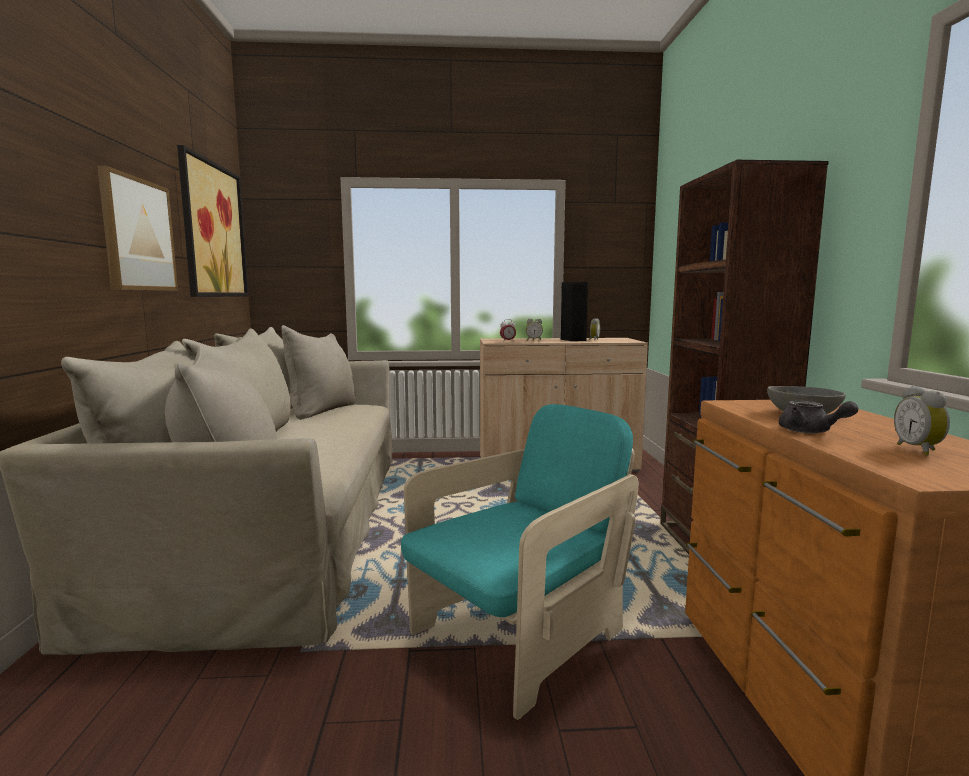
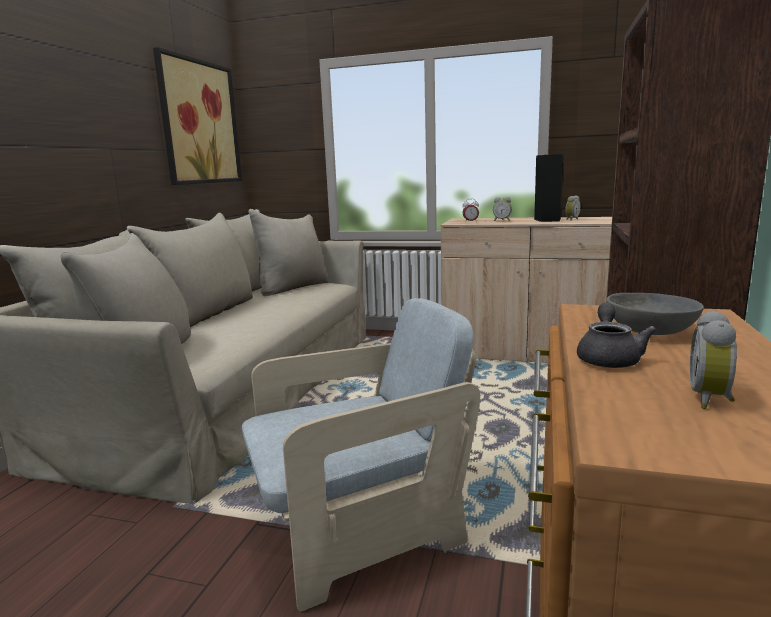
camera: 20 degrees right, 5 degrees up
picture [97,166,178,291] -> none
turquoise armchair [401,404,639,720] -> beige armchair [242,298,480,612]
grey teapot [779,401,859,433] -> grey teapot turned 150 degrees counterclockwise [577,303,657,368]

